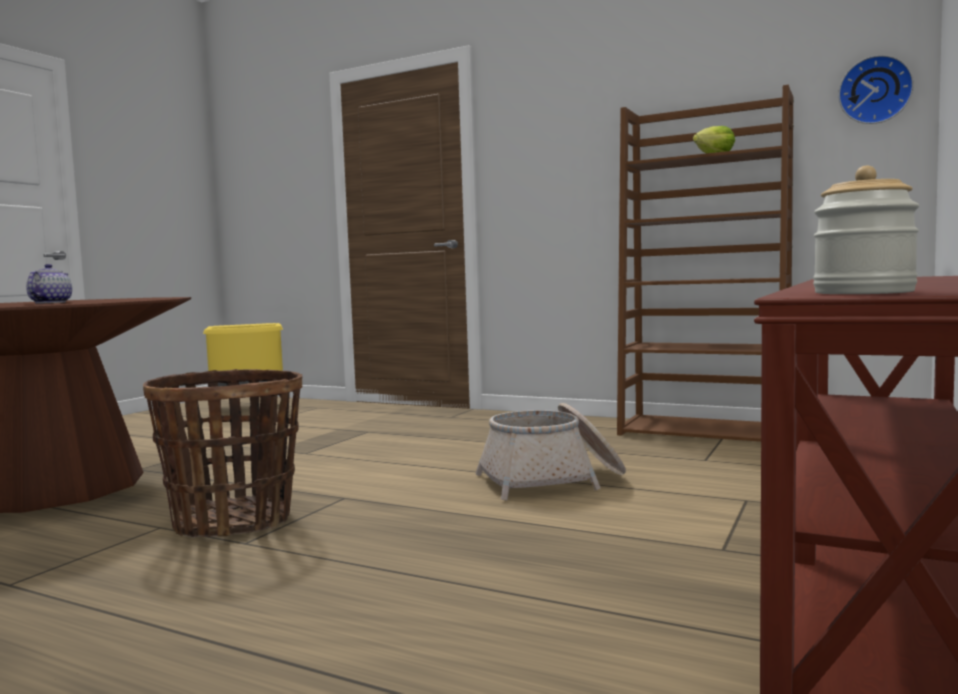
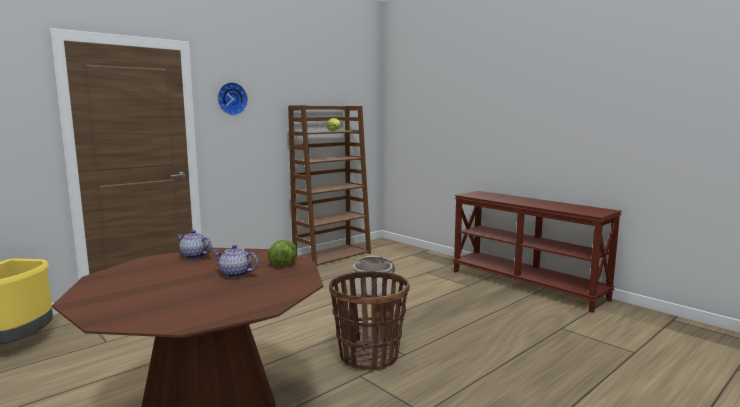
camera: 70 degrees left, 5 degrees up
jar [813,166,919,294] -> none
wall clock [838,55,914,124] -> wall clock moved to [218,82,248,116]
none -> teapot [177,230,212,259]
none -> lettuce [268,240,297,267]

